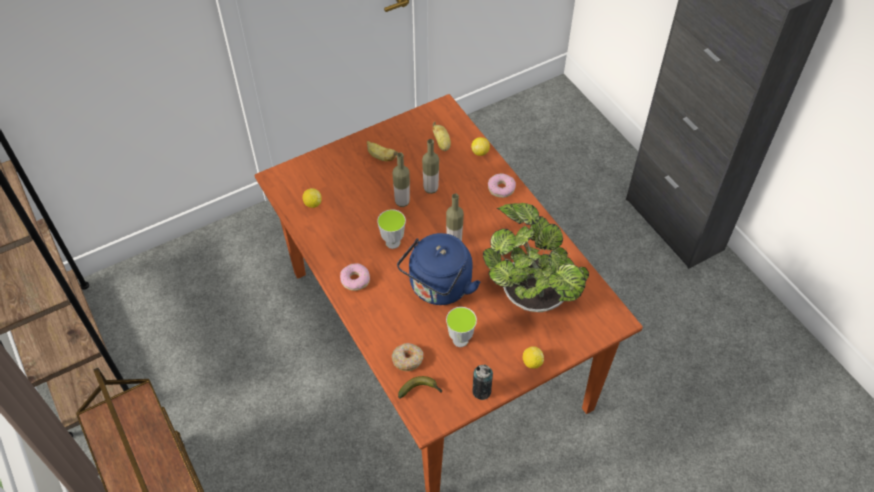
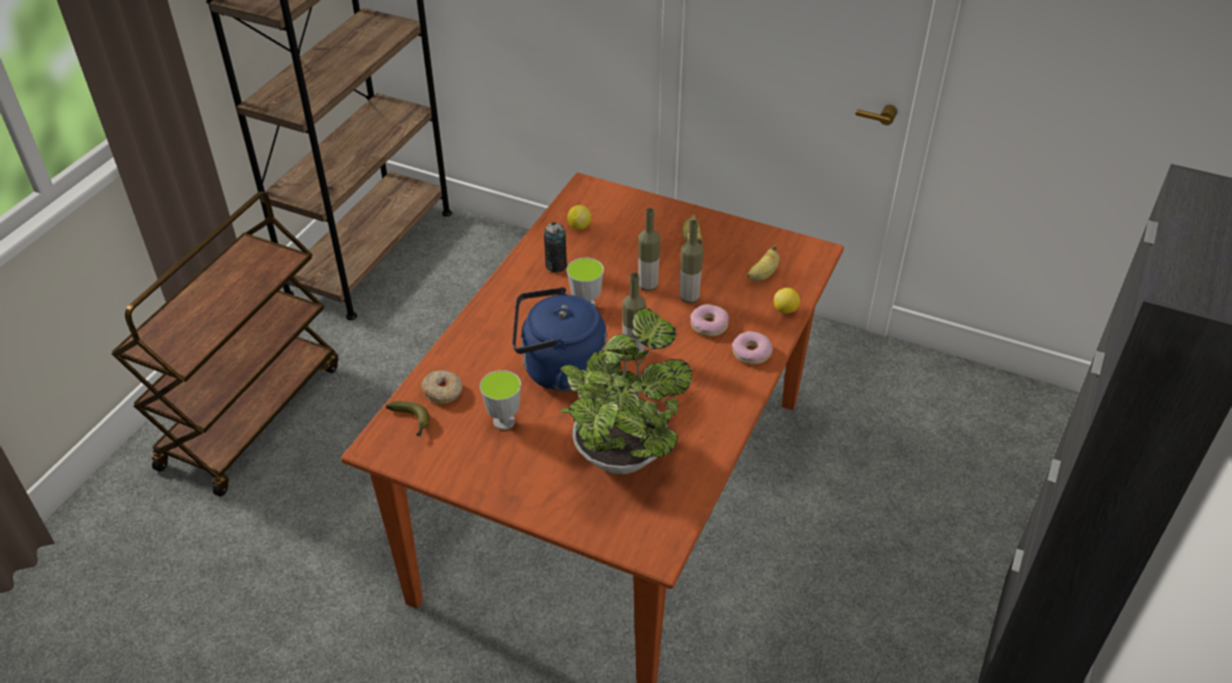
camera: 55 degrees right, 10 degrees down
donut [340,263,370,291] -> donut moved to [690,304,729,337]
can [472,365,493,400] -> can moved to [544,222,567,273]
lemon [523,346,544,369] -> none

